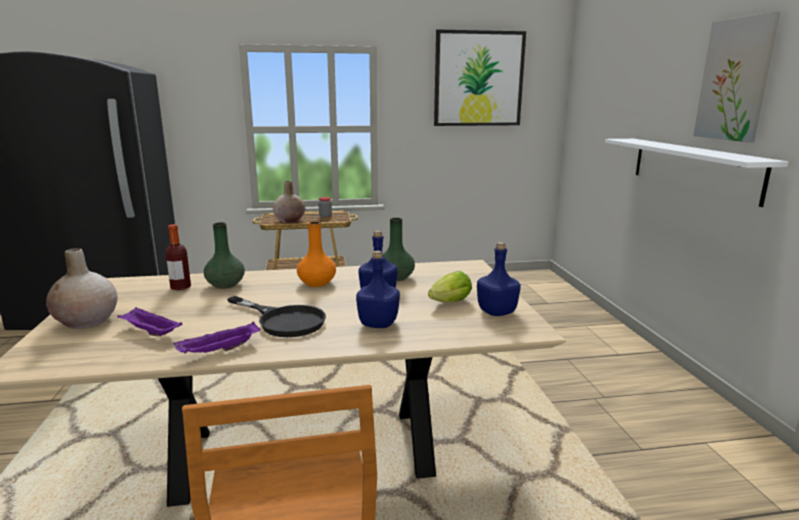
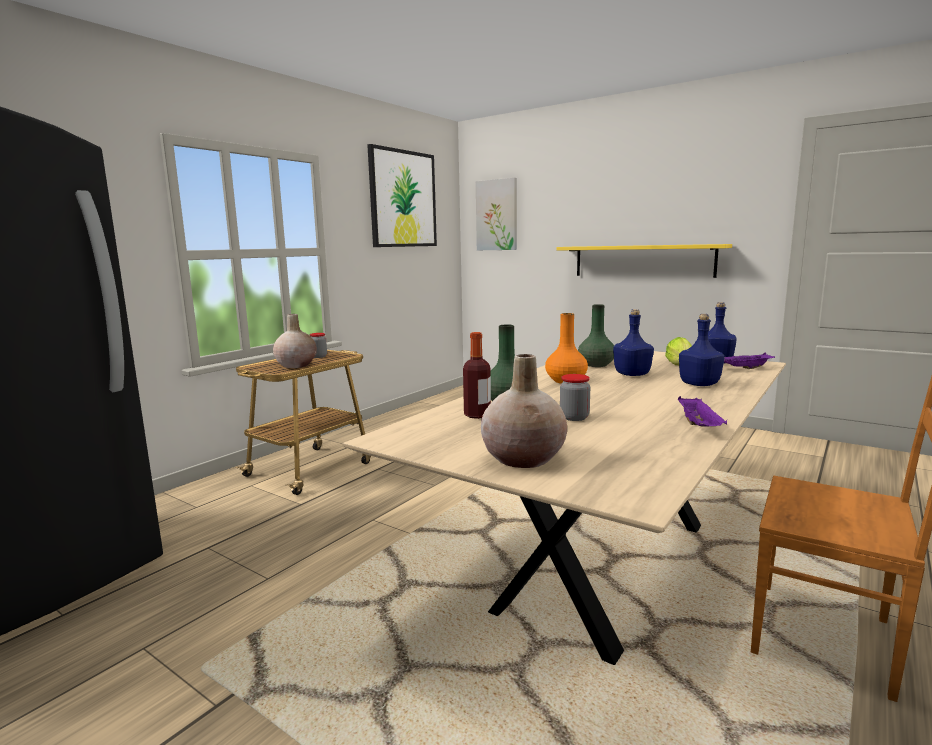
camera: 45 degrees left, 5 degrees down
purple tray [117,307,182,336] -> purple tray moved to [724,353,775,369]
black frying pan [227,296,326,337] -> none
white shelf [605,139,788,207] -> yellow shelf [557,244,732,278]
picture [693,12,780,143] -> picture moved to [476,178,517,250]
none -> jar [560,374,590,421]

